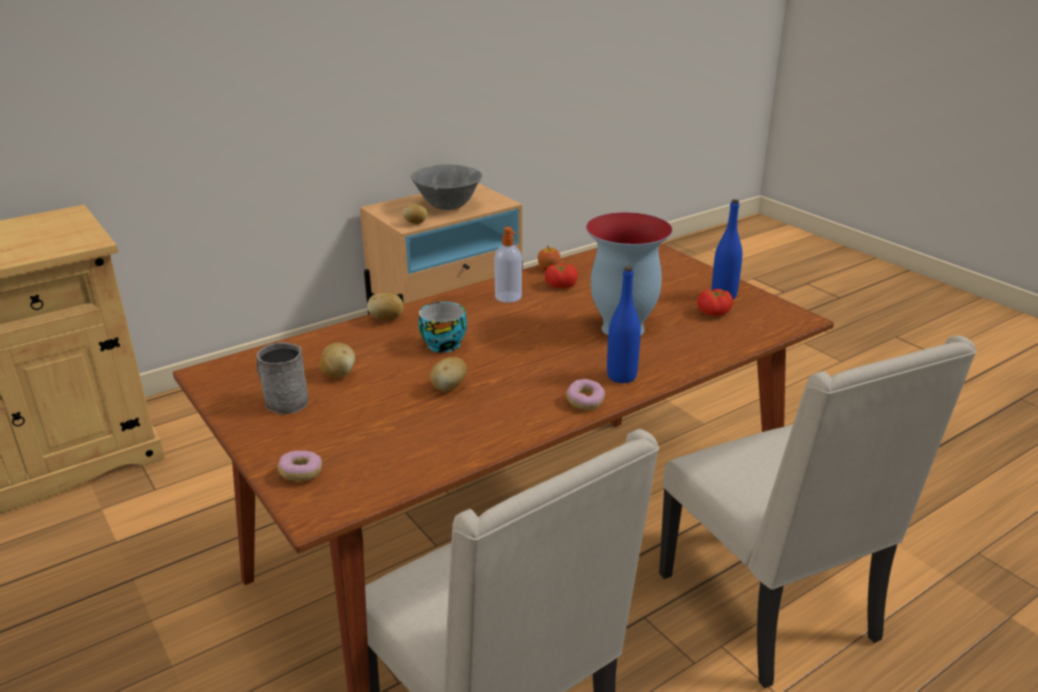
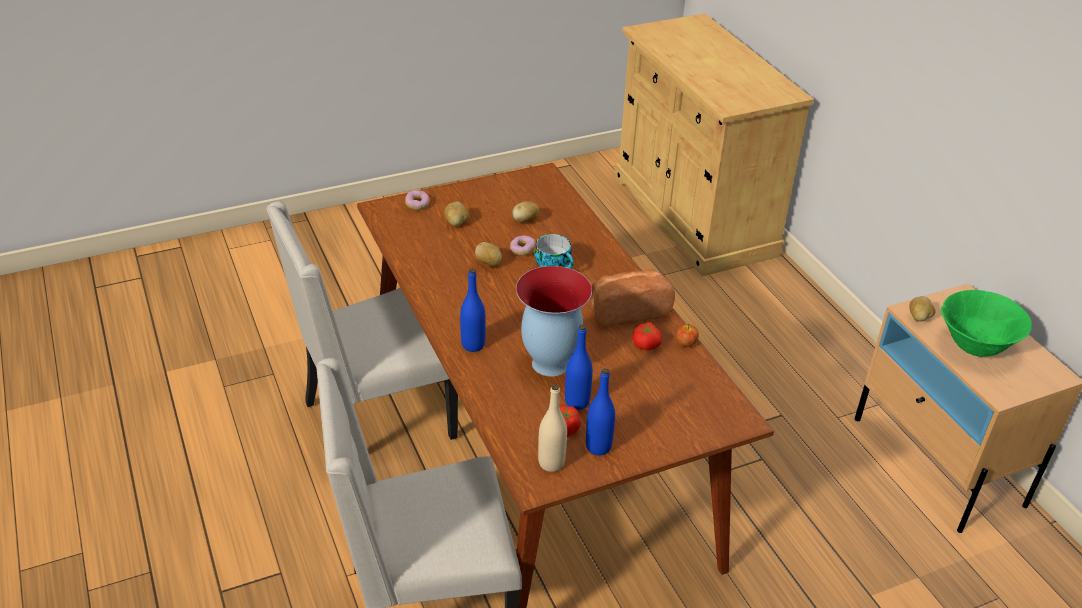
camera: 100 degrees right, 10 degrees up
grey mug [257,342,309,415] -> none
potato [367,293,403,320] -> potato moved to [444,201,470,226]
grey bowl [411,164,482,210] -> green bowl [941,290,1032,357]
soap dispenser [494,227,522,303] -> bread [591,269,675,327]
donut [566,379,605,410] -> donut moved to [510,235,536,256]
none -> beige bottle [538,384,567,472]
none -> blue bottle [565,324,593,410]

